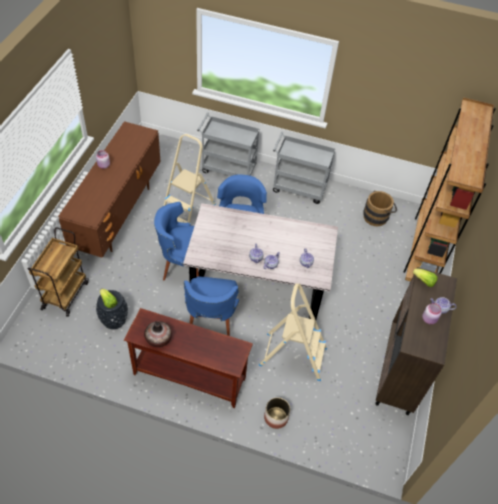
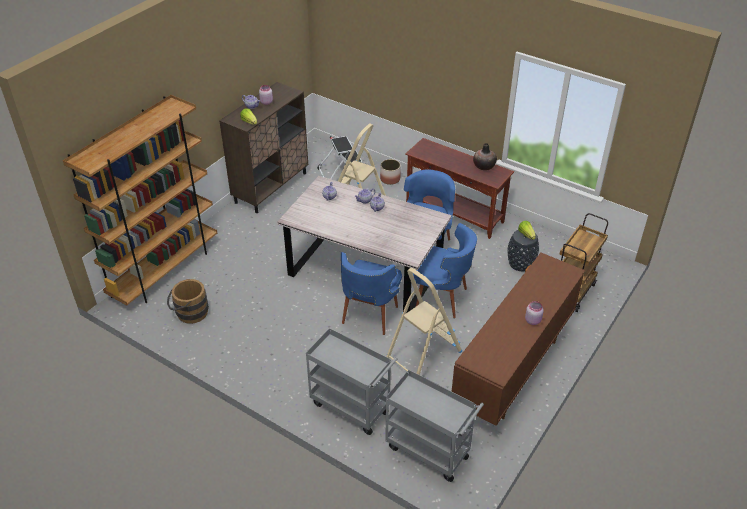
camera: 160 degrees left, 10 degrees down
grey cart [273,131,335,204] -> grey cart moved to [385,370,484,482]
none -> step ladder [317,136,362,180]

